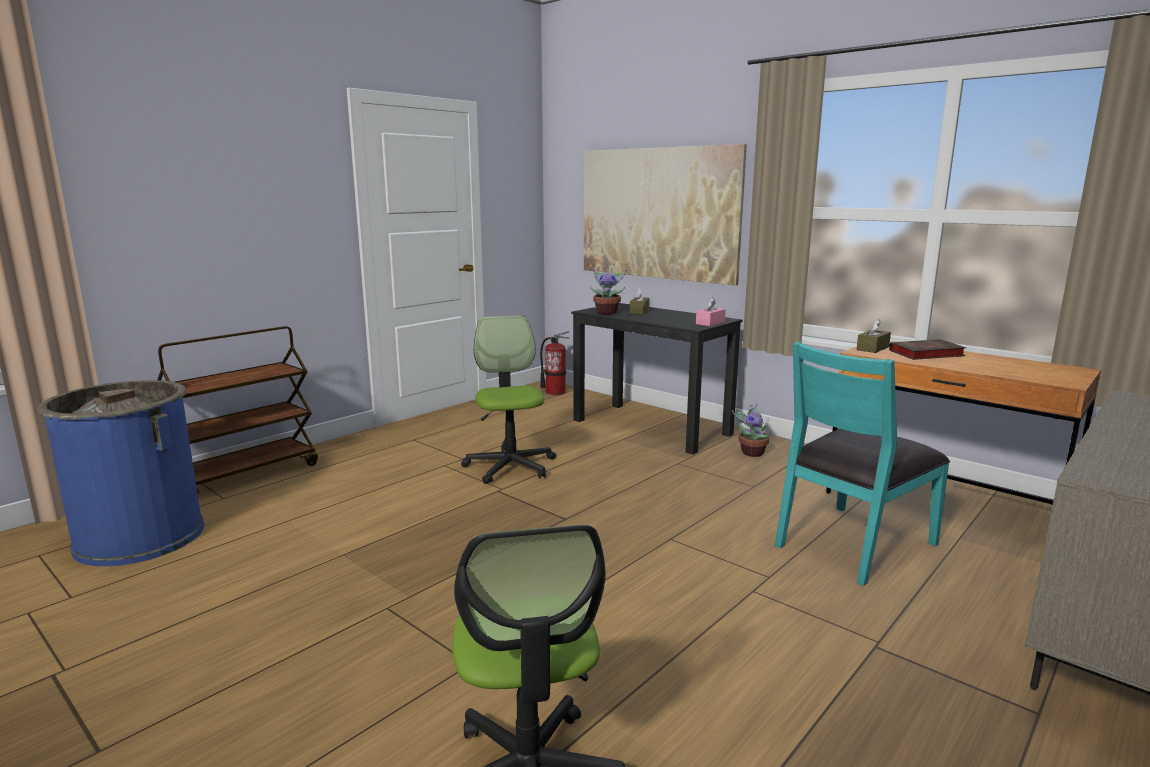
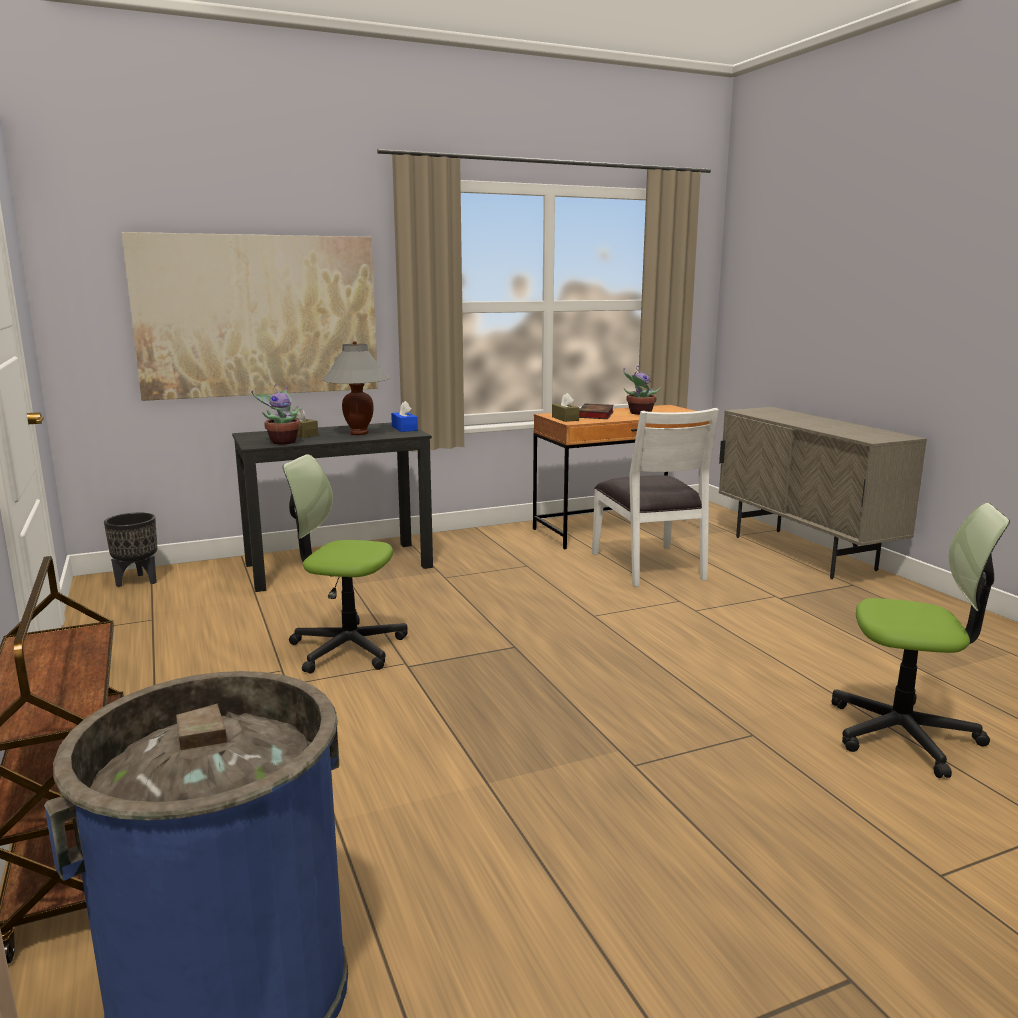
camera: 65 degrees left, 0 degrees up
fire extinguisher [540,331,569,395] -> black planter [104,513,157,587]
pink tissue box [696,298,726,326] -> blue tissue box [391,401,418,432]
potted plant [732,404,771,457] -> potted plant moved to [623,366,661,415]
turquoise chair [775,342,950,586] -> white chair [592,408,719,587]
none -> grey table lamp [322,341,391,435]

